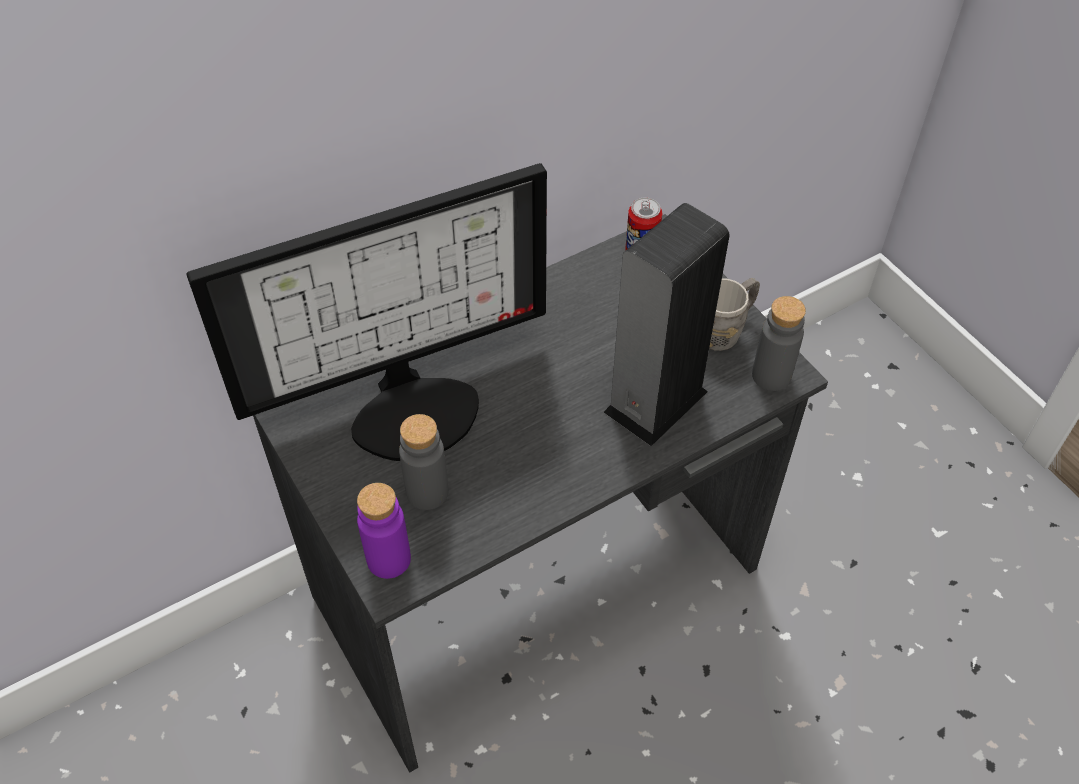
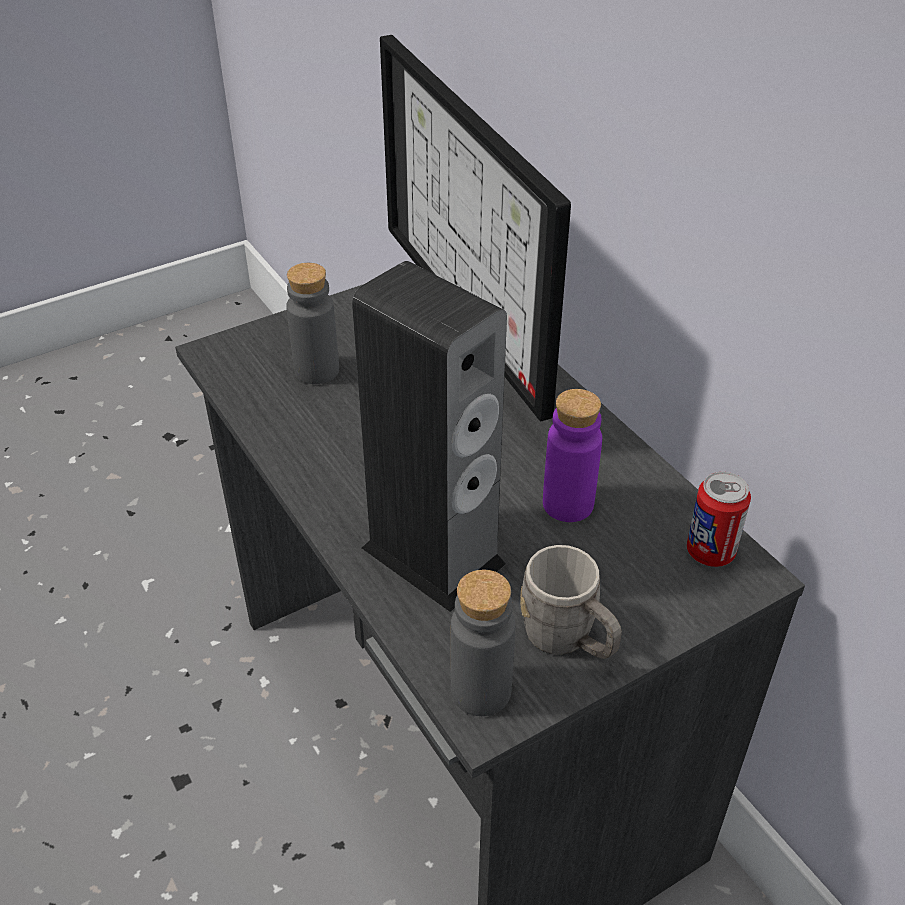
camera: 90 degrees right, 10 degrees down
purple bottle [357,483,411,579] -> purple bottle moved to [543,389,602,522]

